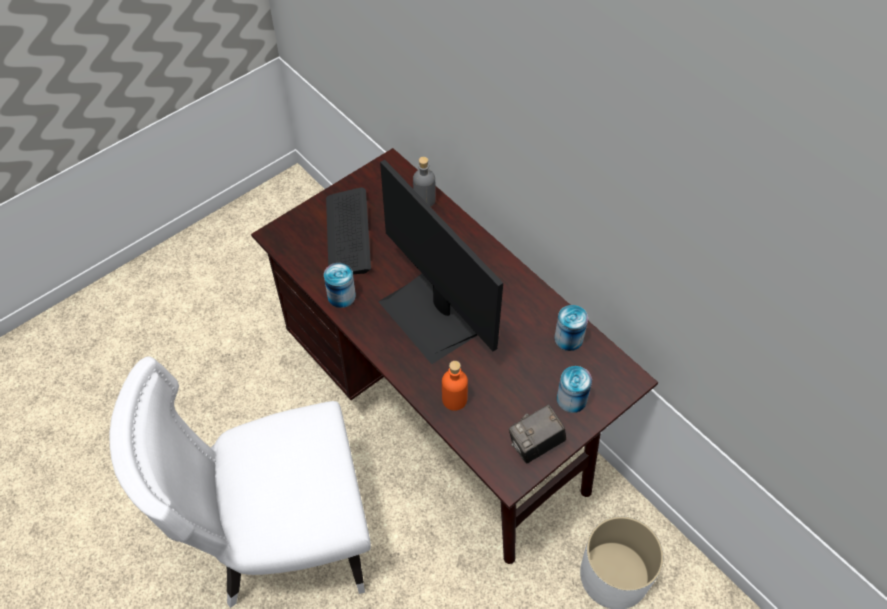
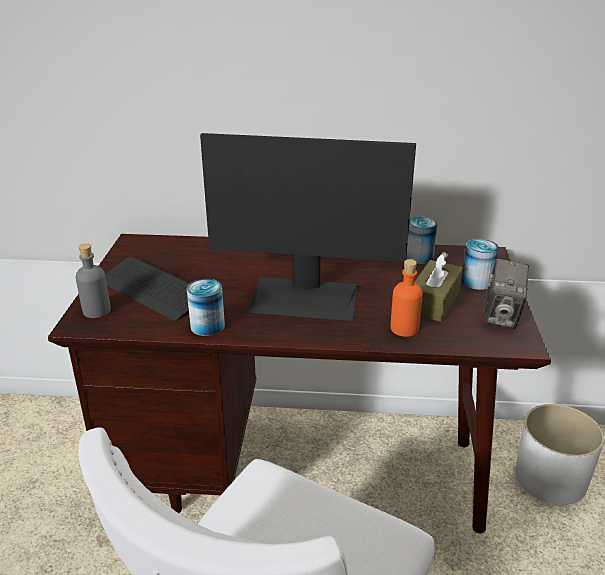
camera: 45 degrees left, 25 degrees down
grey bottle [413,157,436,207] -> grey bottle moved to [76,243,111,318]
none -> brown tissue box [415,252,463,322]

